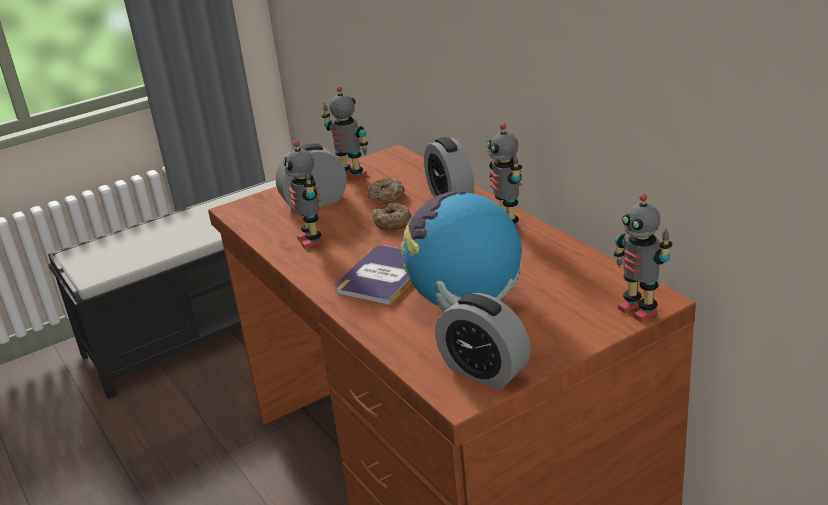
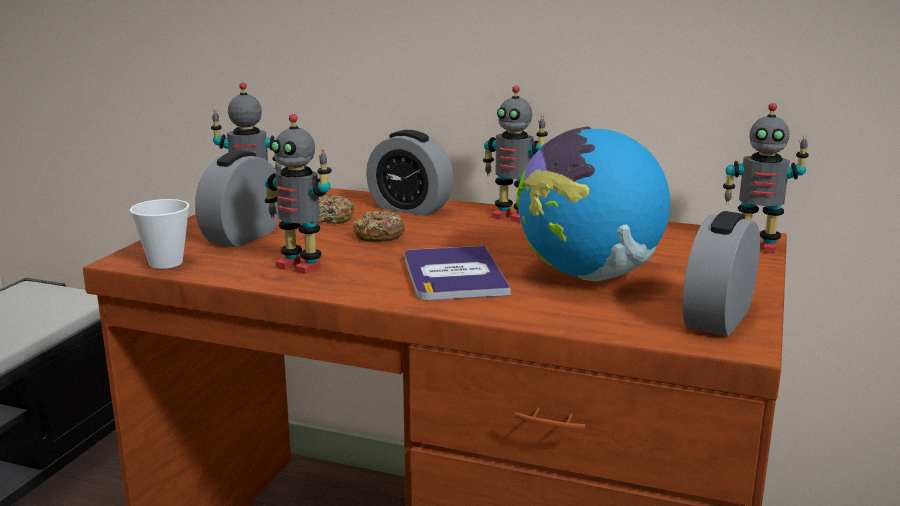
camera: 40 degrees left, 10 degrees down
alarm clock [435,293,531,389] -> alarm clock turned 120 degrees clockwise [682,211,760,336]
none -> cup [130,199,190,269]

